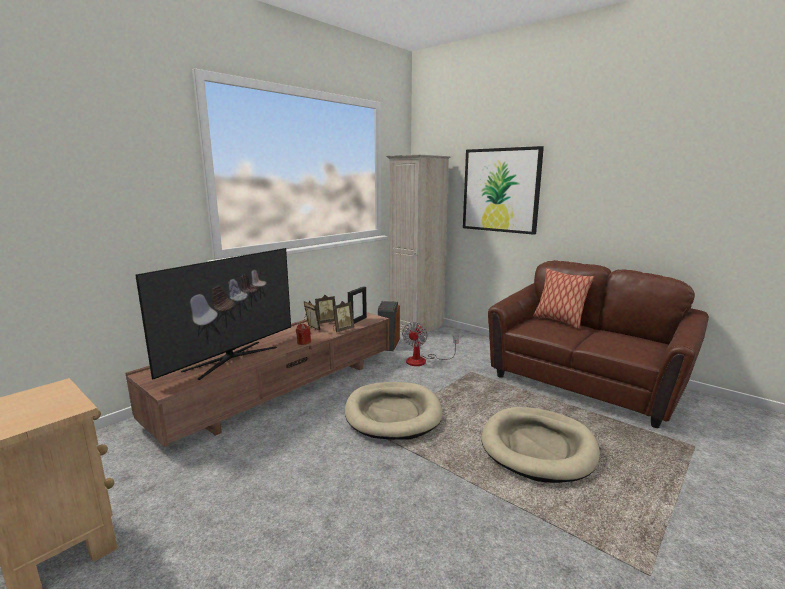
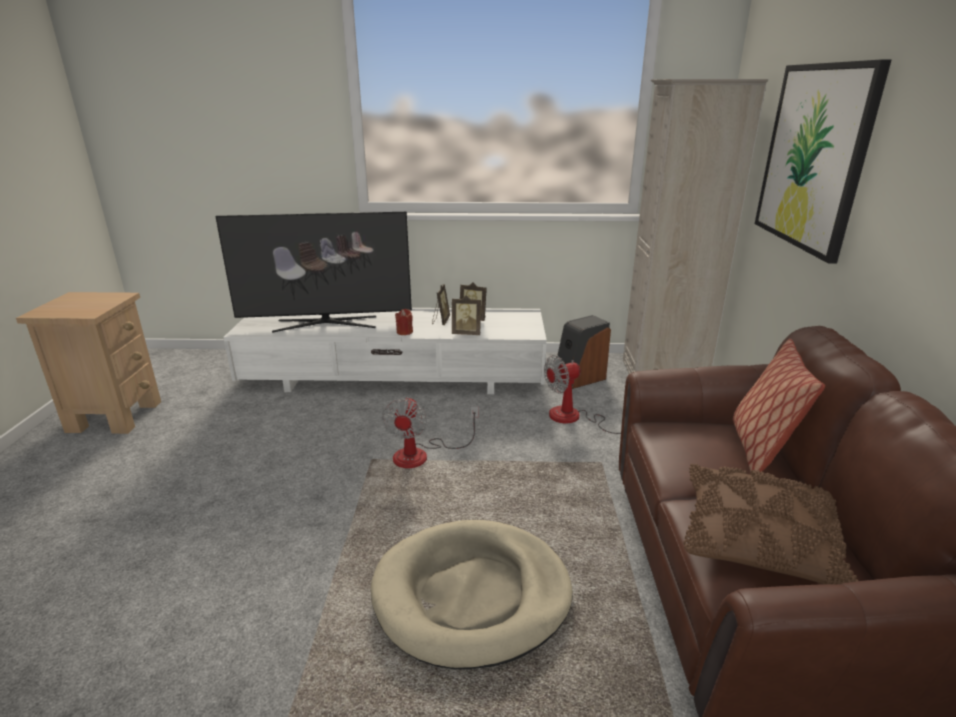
camera: 50 degrees right, 10 degrees up
brown tv stand [125,312,389,447] -> white tv stand [223,308,547,394]
beige dog bed [345,382,443,440] -> fan [382,397,479,468]
picture frame [348,286,367,324] -> none
none -> brown pillow [683,463,859,584]

